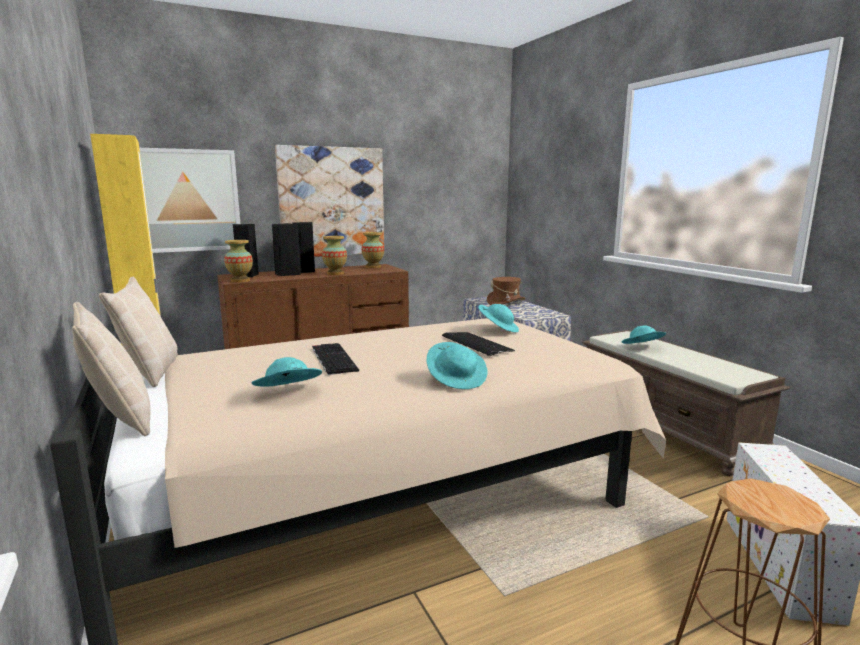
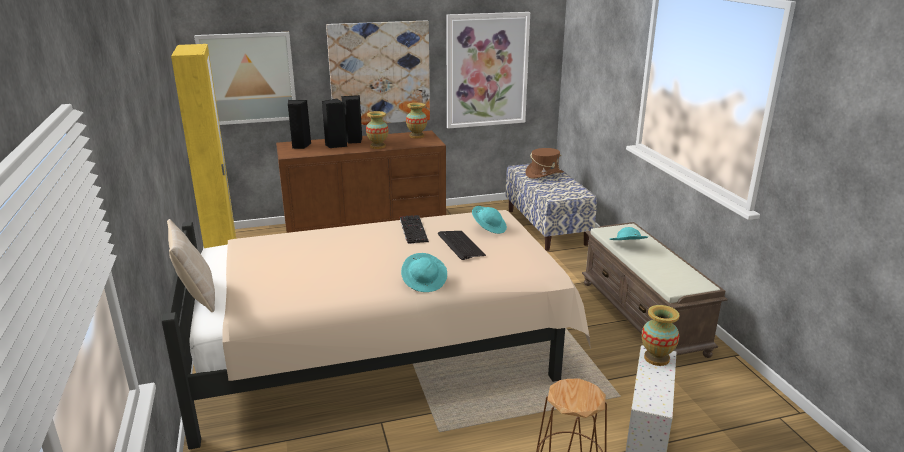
camera: 10 degrees right, 10 degrees up
beige pillow [99,277,178,387] -> none
vase [224,240,253,282] -> vase moved to [642,305,680,366]
turquoise hat [251,357,322,387] -> none
keyboard [312,343,359,375] -> keyboard moved to [400,215,429,244]
none -> picture [446,12,530,129]

